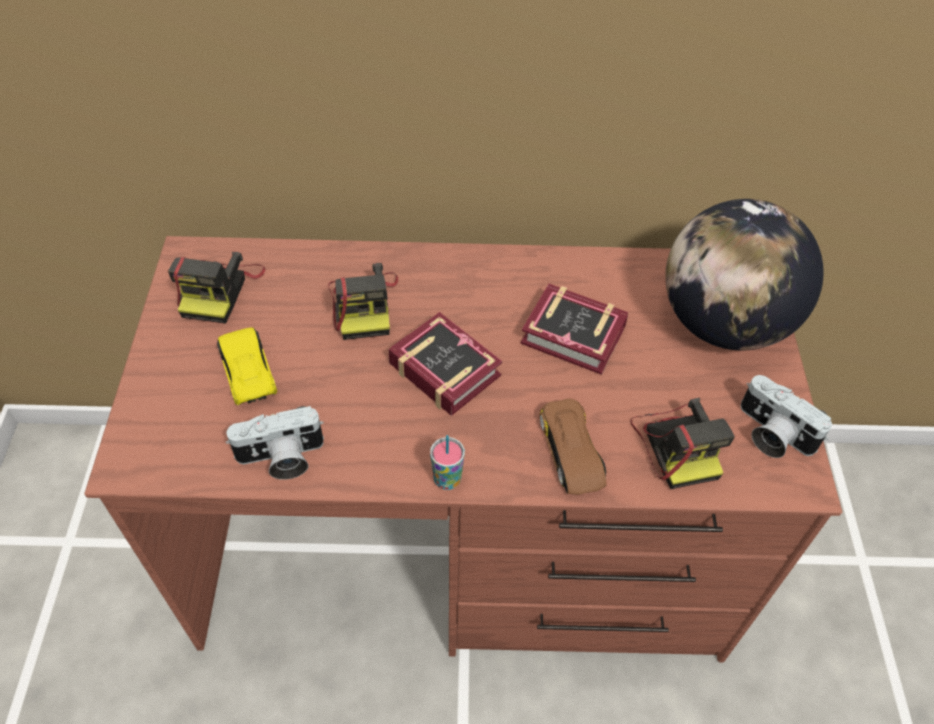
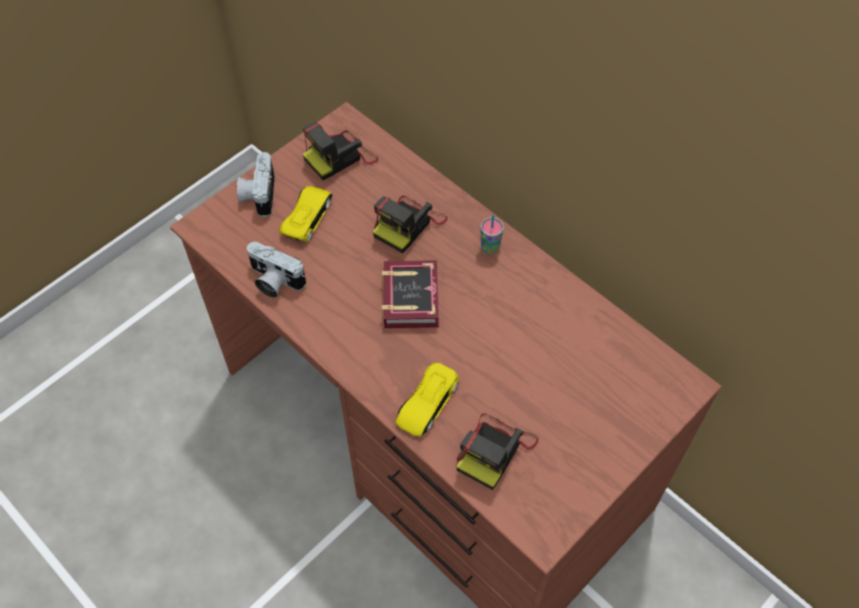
camera: 45 degrees right, 5 degrees up
cup [430,435,465,490] -> cup moved to [481,214,504,255]
book [521,284,629,375] -> none
brown toy car [539,399,606,495] -> yellow toy car [395,363,459,437]
globe [665,199,824,350] -> none
camera [741,375,832,458] -> camera moved to [237,152,275,217]

